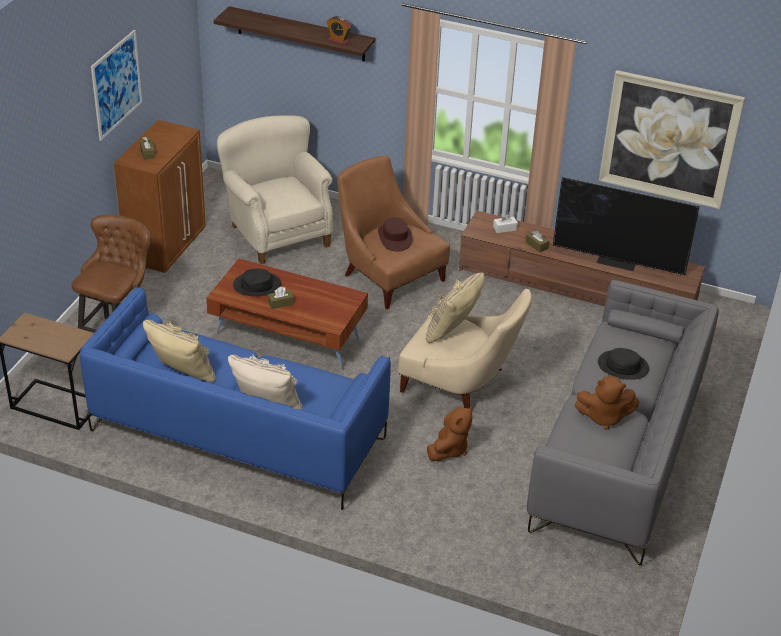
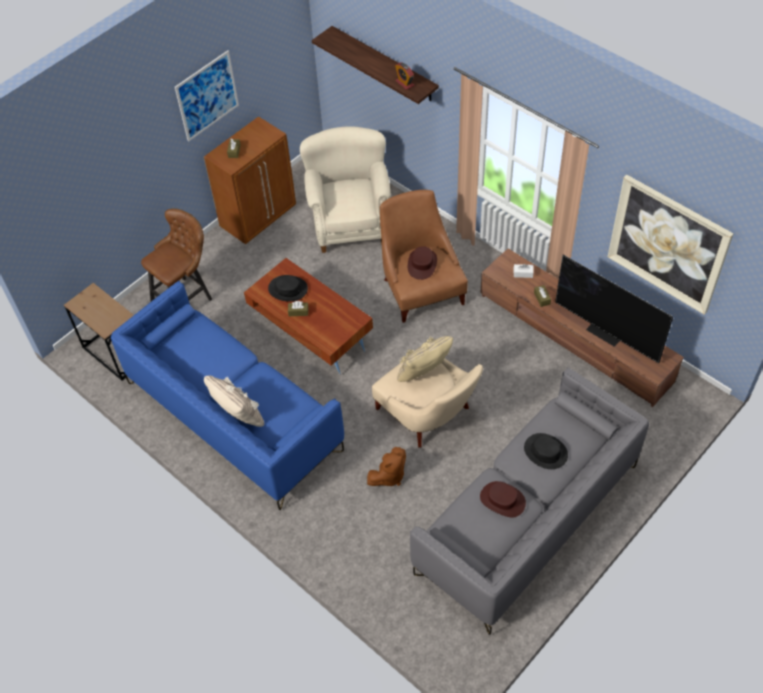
camera: 25 degrees right, 15 degrees up
beige pillow [143,320,216,382] -> none
brown plush toy [575,376,640,430] -> brown hat [480,481,526,517]

